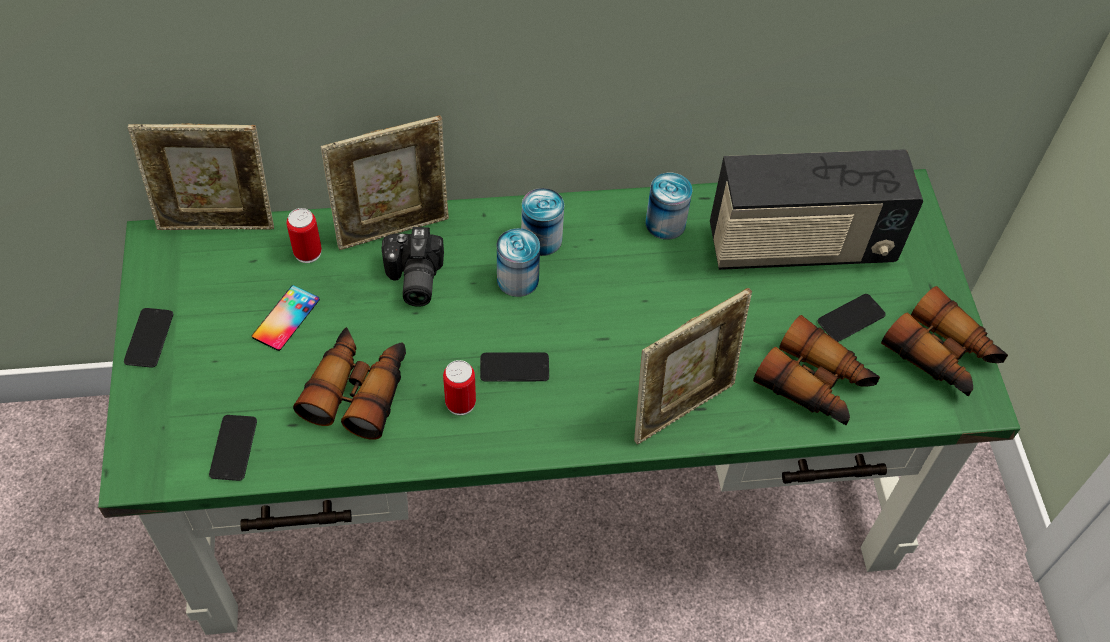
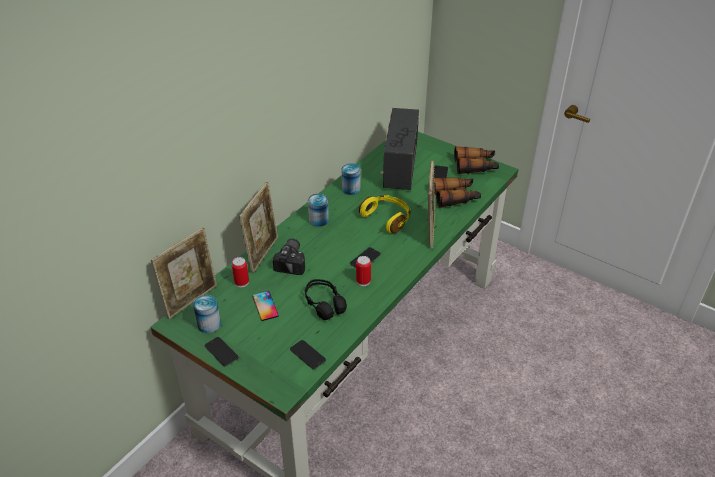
camera: 45 degrees left, 15 degrees down
binoculars [293,327,406,440] -> black headphones [305,279,347,320]
camera [382,227,444,307] -> camera turned 120 degrees counterclockwise [273,239,305,275]
can [497,228,540,297] -> can moved to [193,295,221,333]
radio [710,149,923,270] -> radio turned 150 degrees clockwise [380,108,419,190]
none -> yellow headphones [359,195,411,233]

